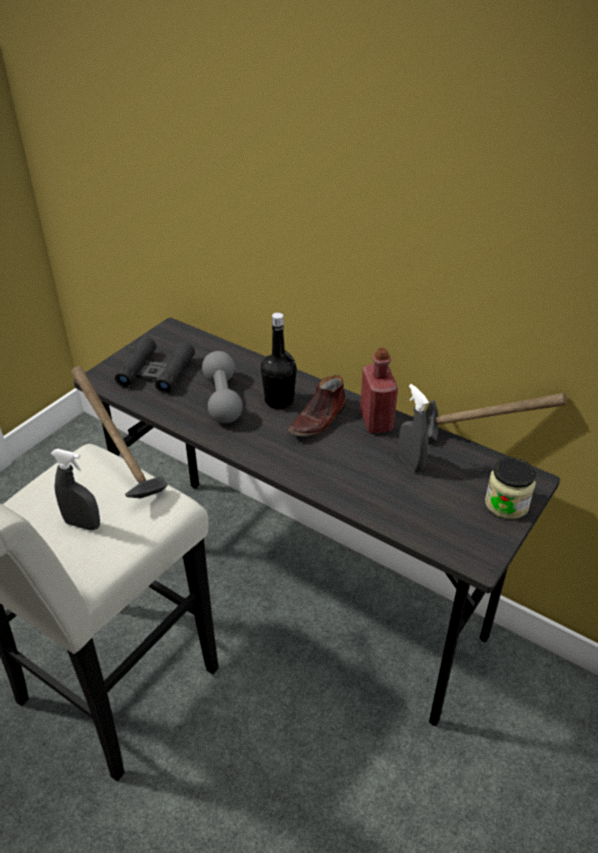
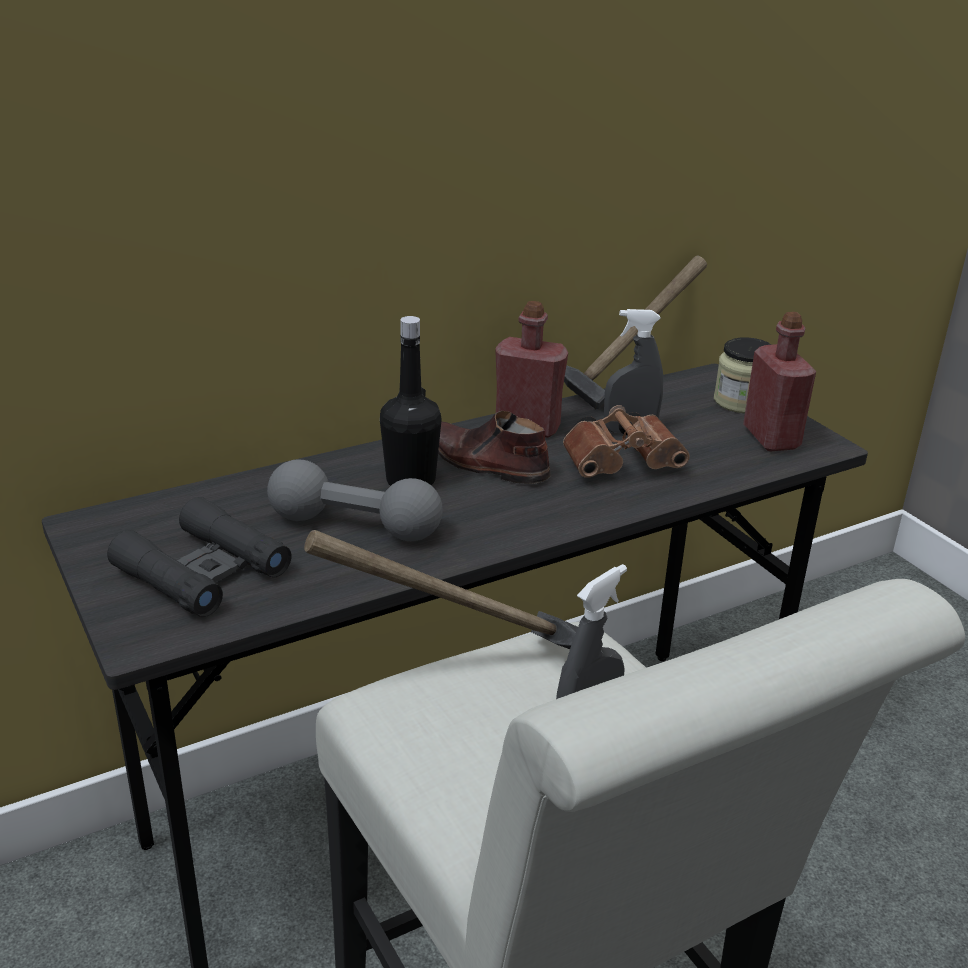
camera: 65 degrees left, 10 degrees down
brown shoe [288,375,347,437] -> brown shoe turned 150 degrees clockwise [438,411,551,484]
none -> brown binoculars [563,405,690,478]
none -> red bottle [743,312,816,451]

